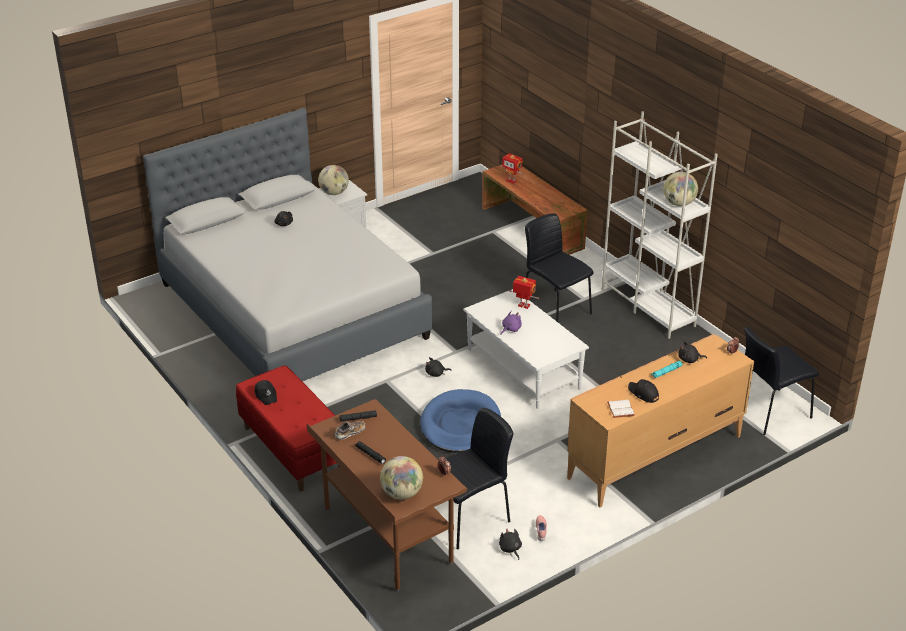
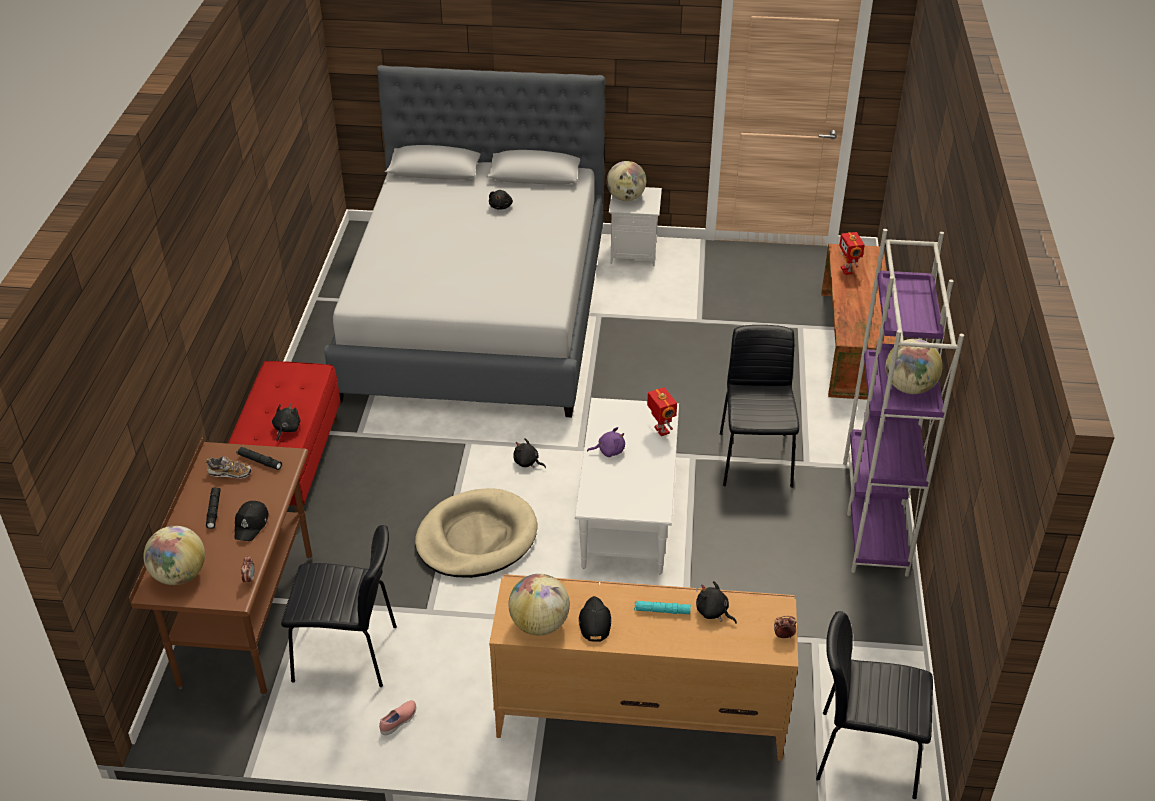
camera: 40 degrees right, 5 degrees up
black cap [255,380,277,405] -> black cap moved to [235,501,269,541]
blue dog bed [420,389,501,453] -> beige dog bed [415,488,537,578]
black plush toy [499,528,522,560] -> black plush toy moved to [272,403,301,442]
white bookcase [602,111,718,339] -> purple bookcase [843,229,964,577]
white book [607,400,635,418] -> globe [508,574,570,635]

